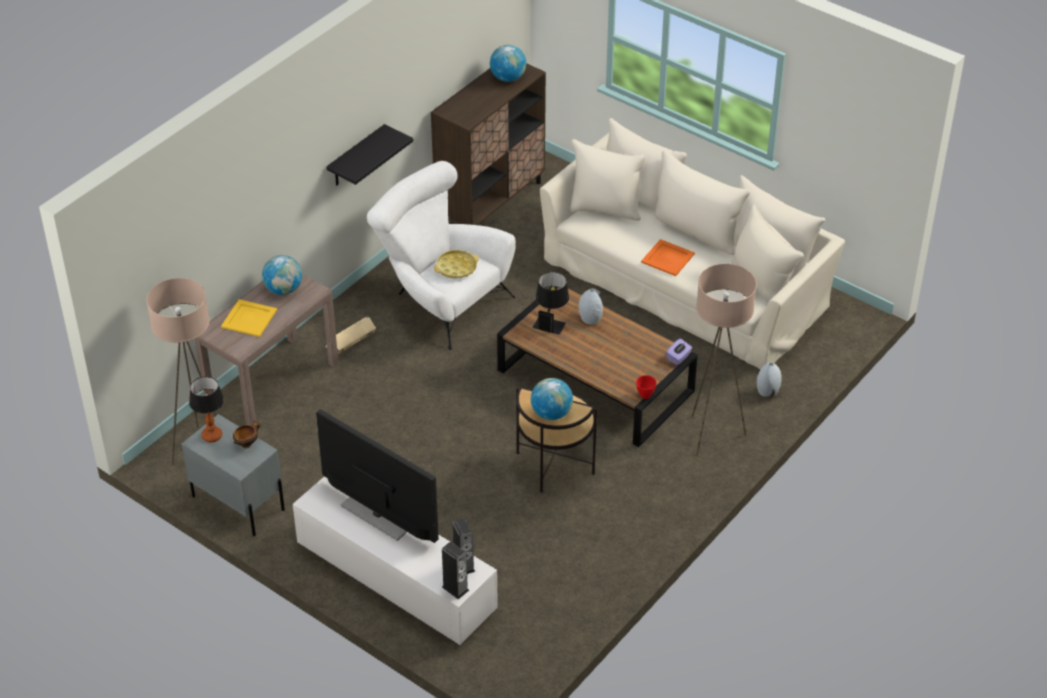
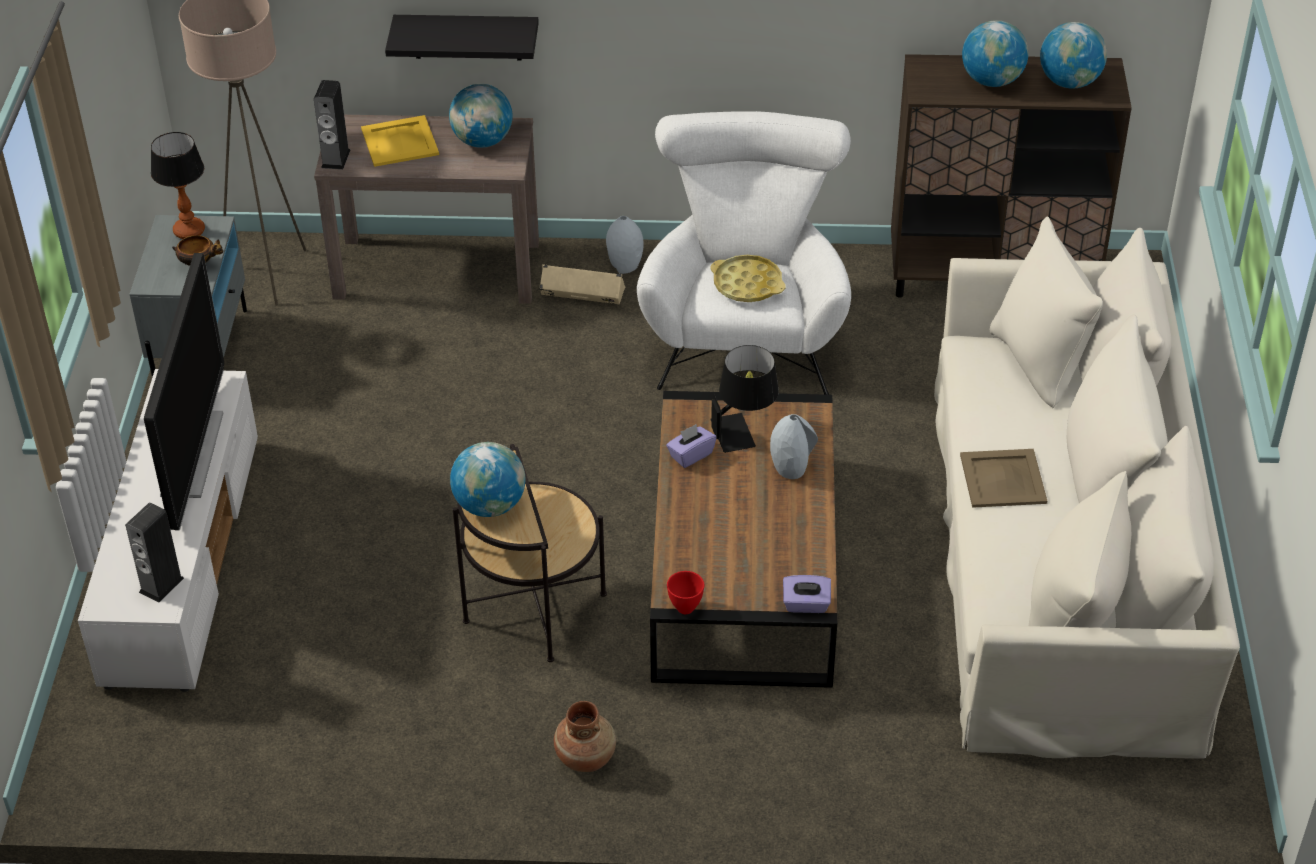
camera: 55 degrees right, 0 degrees up
black shelf [326,124,413,185] -> black shelf moved to [385,15,539,60]
speaker [442,541,469,599] -> speaker moved to [314,80,350,170]
orange tray [641,239,695,276] -> beige tray [960,449,1047,508]
beige floor lamp [692,264,757,456] -> none
grey vase [757,362,782,397] -> grey vase moved to [606,216,644,274]
none -> brown vase [554,701,616,772]
none -> purple tissue box [666,424,717,468]
none -> globe [962,20,1029,87]

